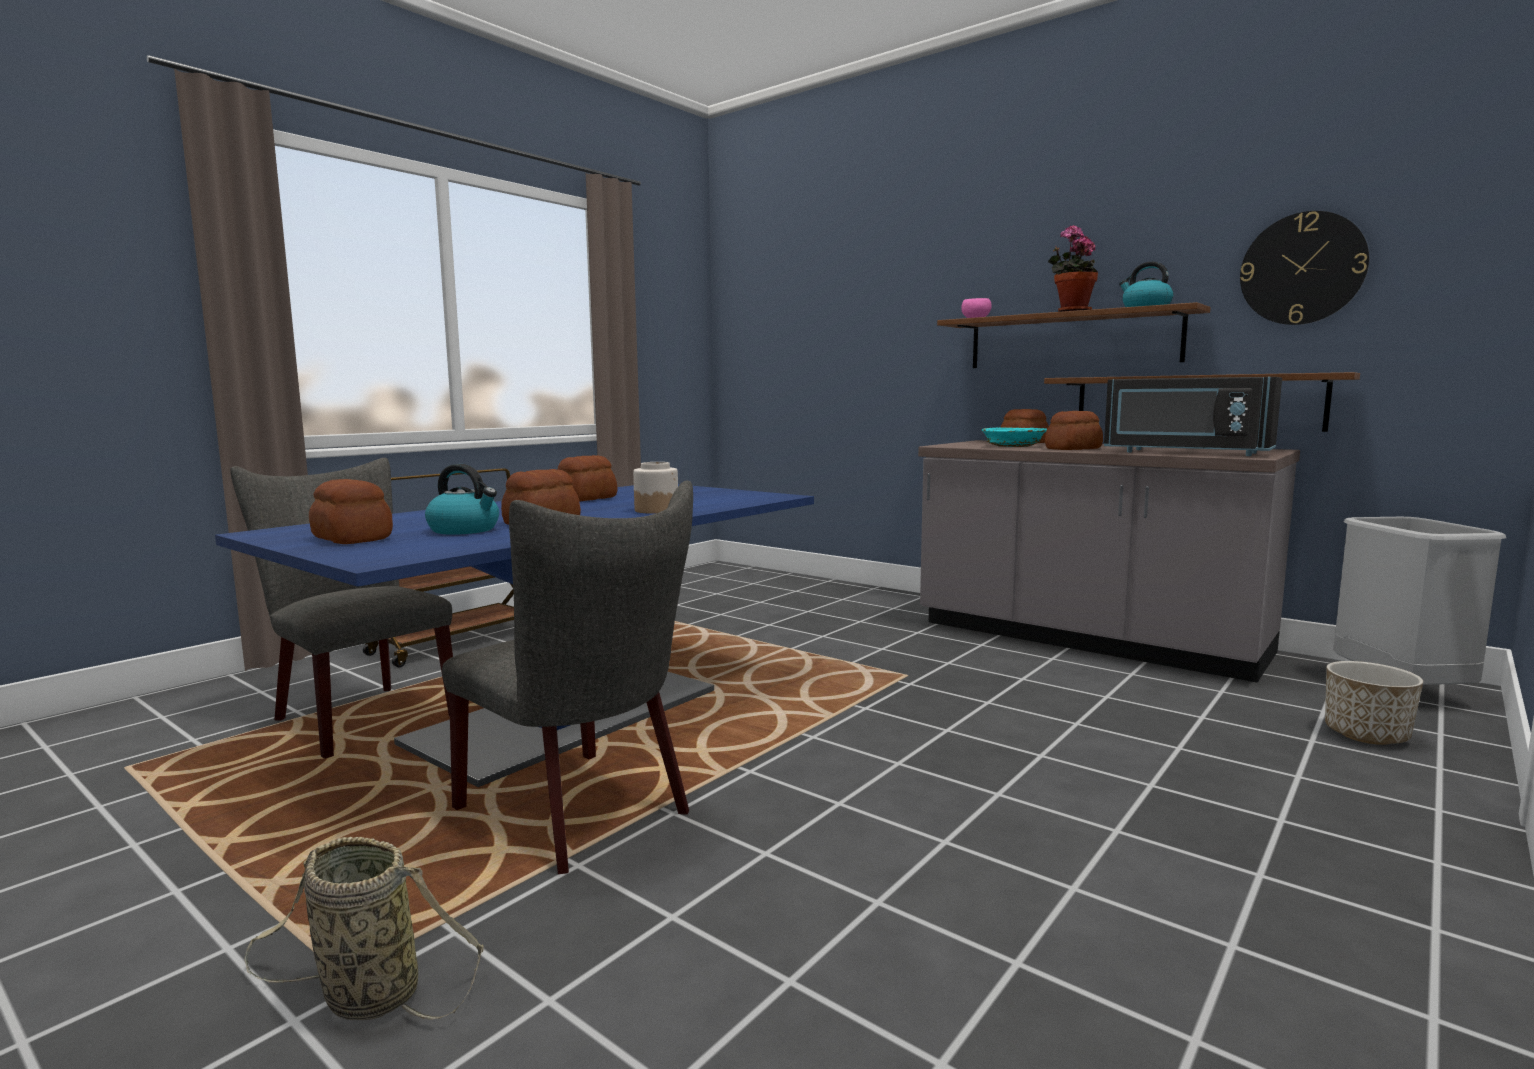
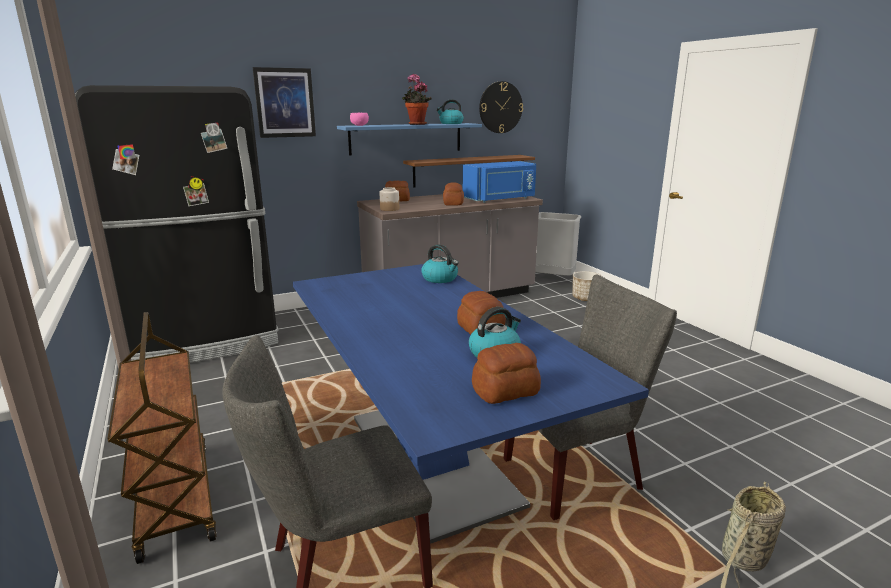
camera: 65 degrees left, 10 degrees up
bread [558,455,618,502] -> none
jar [633,462,678,514] -> jar moved to [380,187,399,211]
brown shelf [937,302,1211,368] -> blue shelf [337,123,482,156]
turquoise bowl [982,427,1047,447] -> none
black microwave [1104,377,1282,456] -> blue microwave [463,161,536,203]
none -> black fridge [75,85,278,363]
none -> picture [253,67,316,138]
none -> kettle [421,244,459,283]

